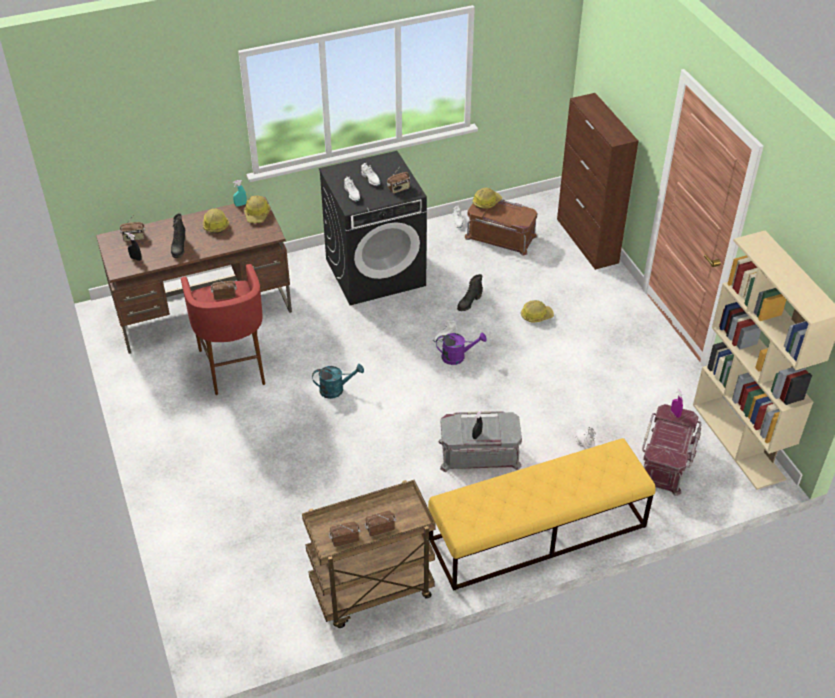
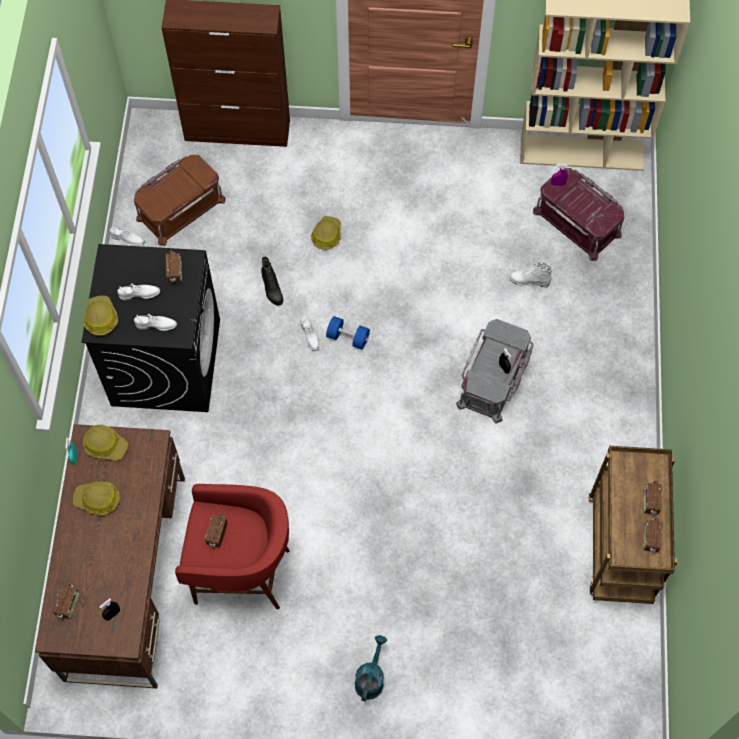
camera: 65 degrees left, 20 degrees up
black boot [171,213,185,258] -> none
turquoise watering can [312,364,364,399] -> turquoise watering can moved to [355,635,387,702]
yellow bench [428,438,656,591] -> none
purple watering can [436,333,487,365] -> blue dumbbell [326,316,370,350]
hard hat [473,188,502,209] -> hard hat moved to [84,296,118,336]

